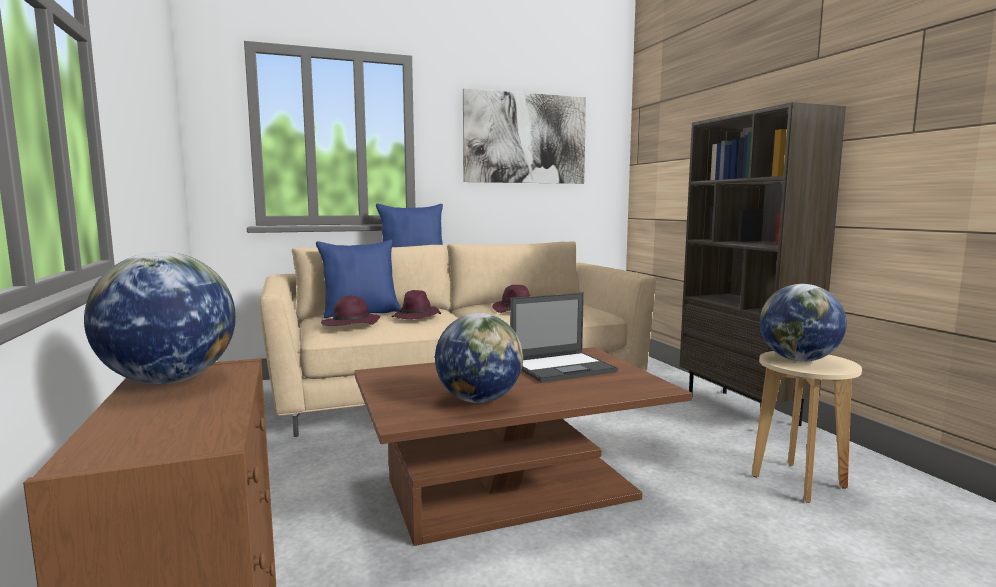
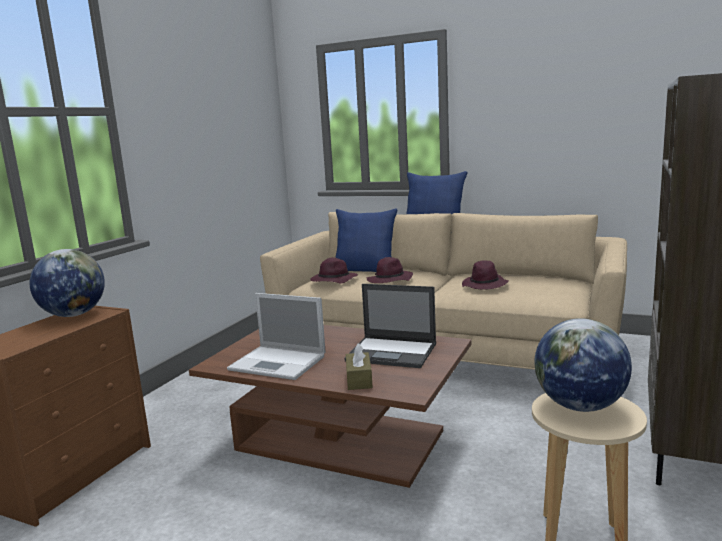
camera: 45 degrees right, 5 degrees up
globe [435,313,523,403] -> laptop [227,293,326,380]
picture [463,89,586,184] -> none
none -> brown tissue box [346,343,373,390]

